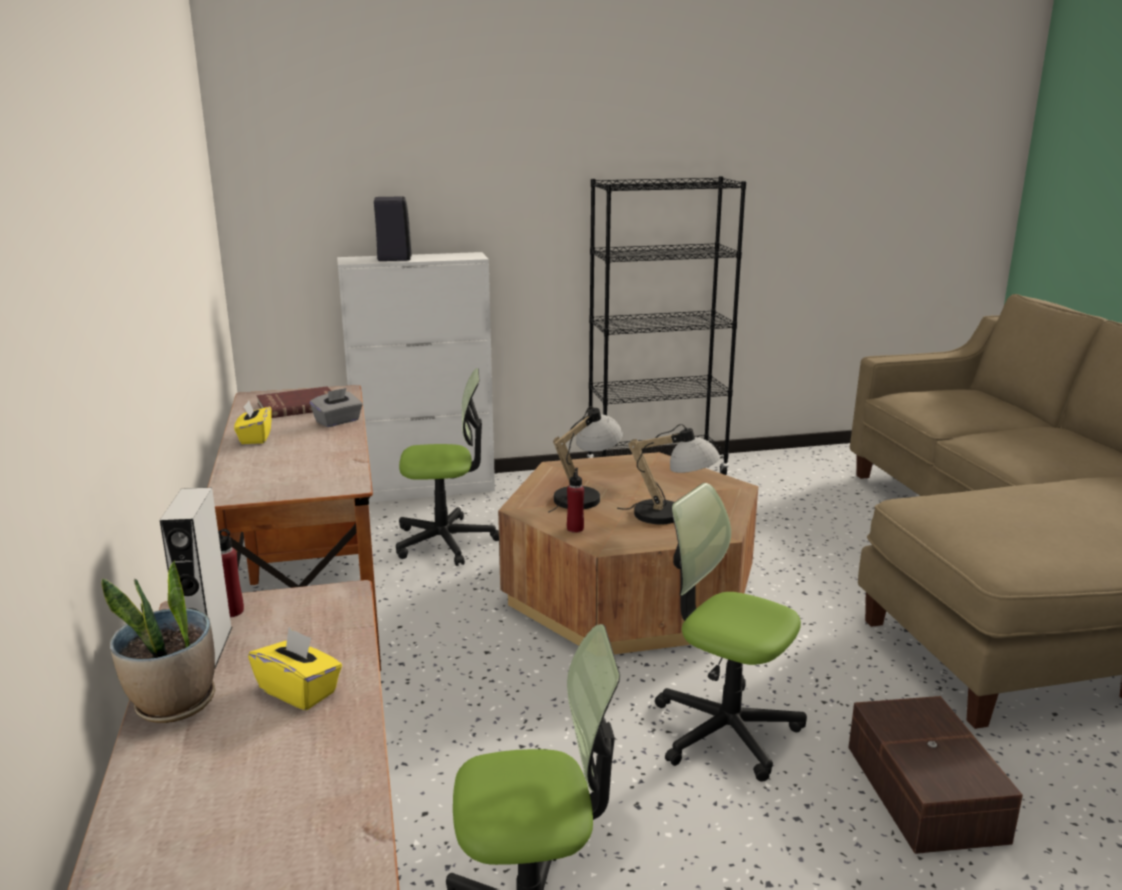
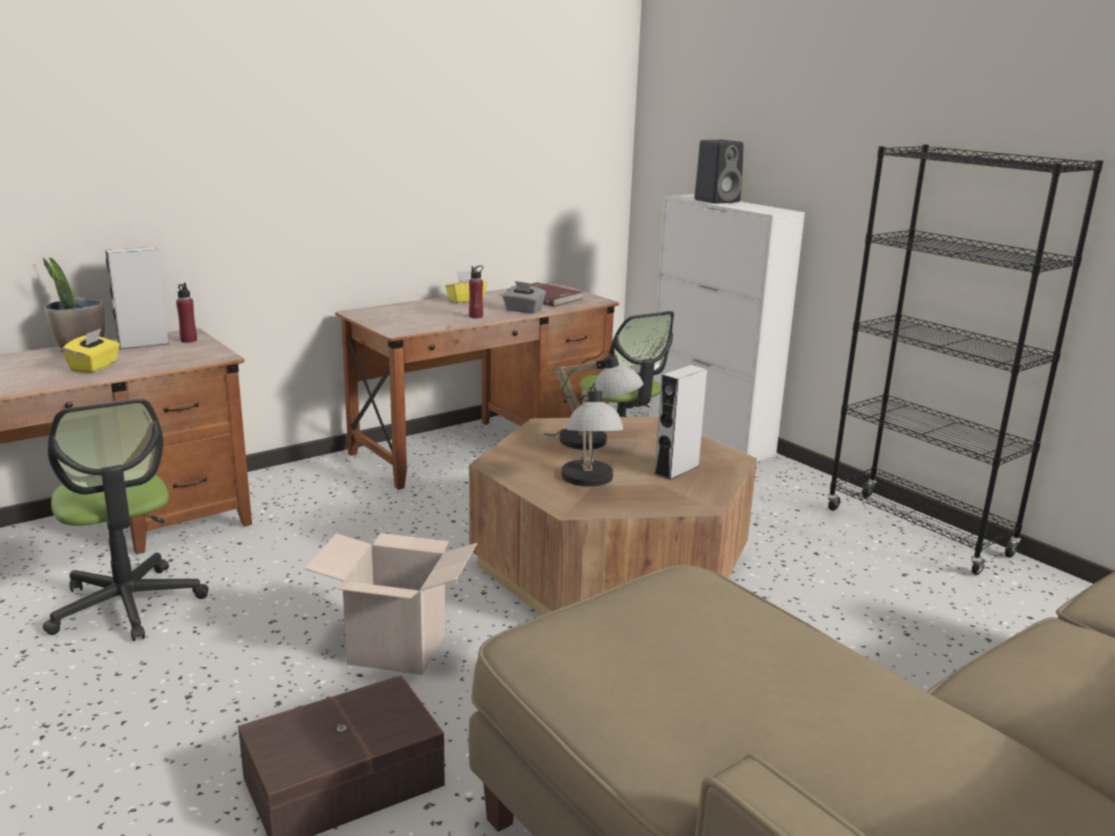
camera: 65 degrees right, 0 degrees up
red bottle [567,468,584,533] -> red bottle moved to [469,265,483,318]
office chair [655,483,807,782] -> cardboard box [305,533,477,675]
none -> grey speaker [655,365,707,480]

